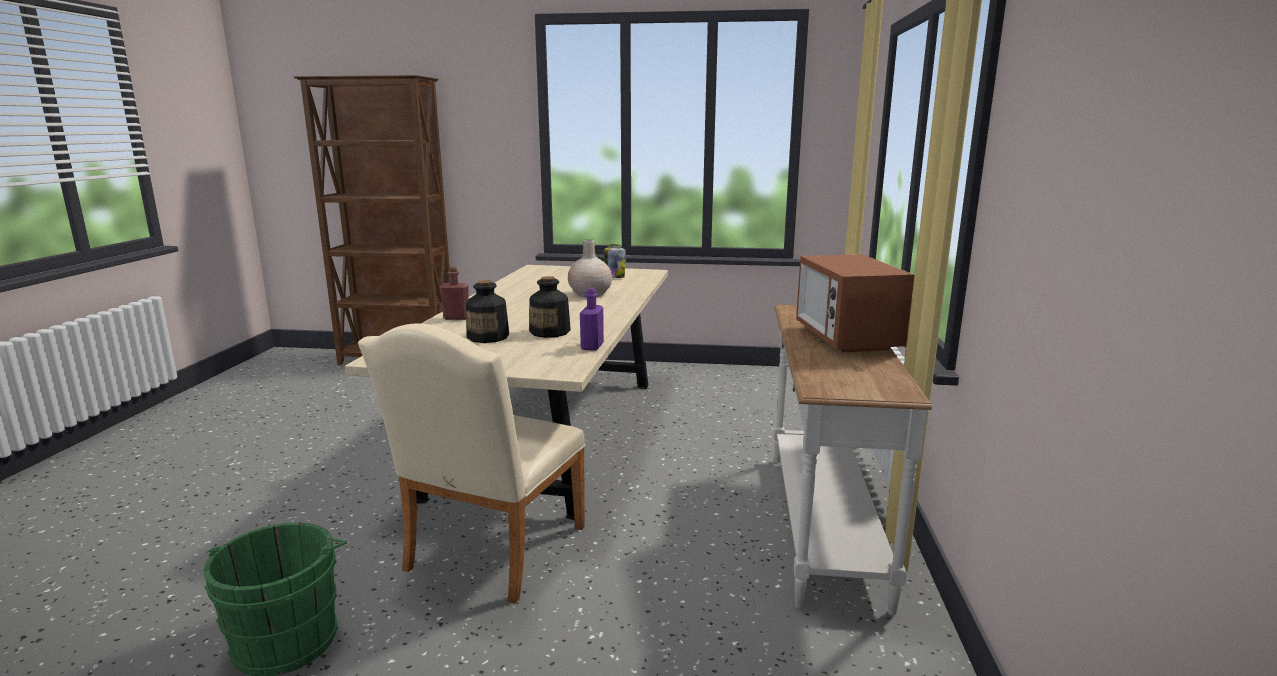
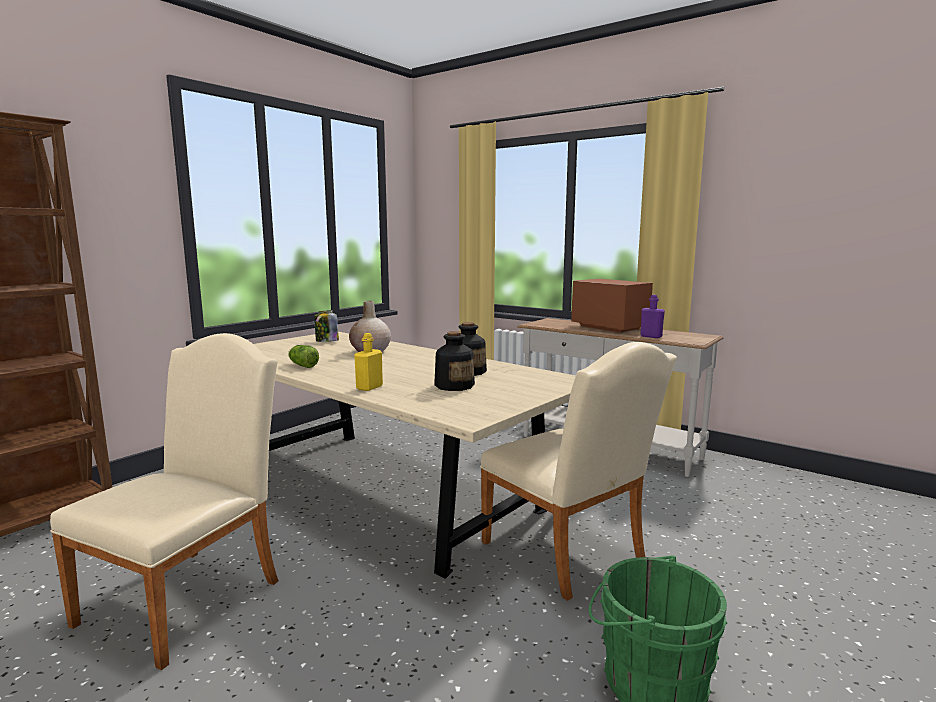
camera: 60 degrees left, 5 degrees down
red bottle [440,267,469,320] -> yellow bottle [354,333,383,391]
purple bottle [580,288,604,351] -> purple bottle moved to [641,295,665,338]
microwave [796,254,914,352] -> microwave turned 150 degrees counterclockwise [571,279,653,333]
none -> beige chair [50,333,279,670]
none -> lettuce [288,345,319,368]

